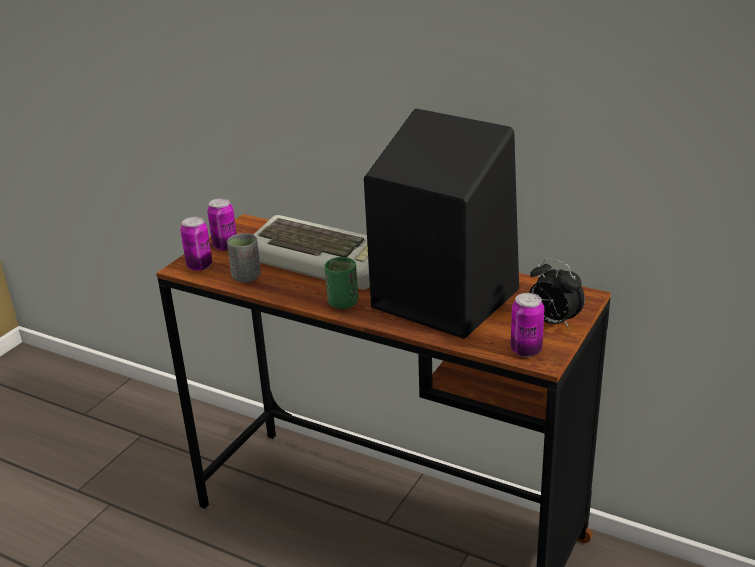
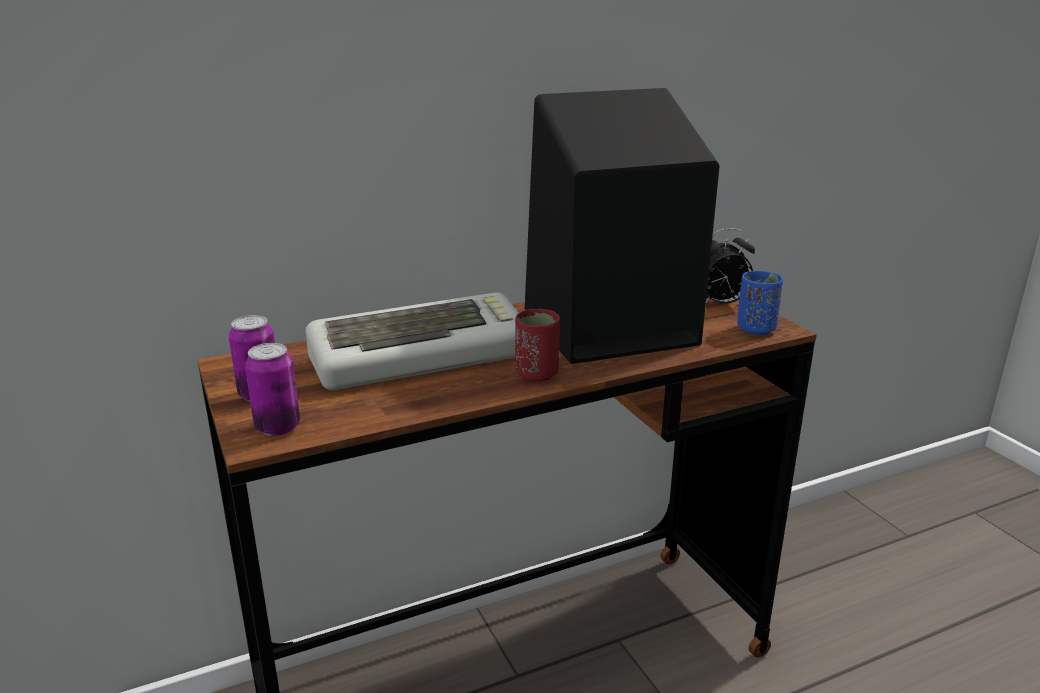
camera: 55 degrees left, 5 degrees down
grey cup [227,233,260,283] -> none
green cup [325,257,358,309] -> red cup [515,309,560,382]
can [511,293,545,357] -> blue cup [737,271,783,335]

